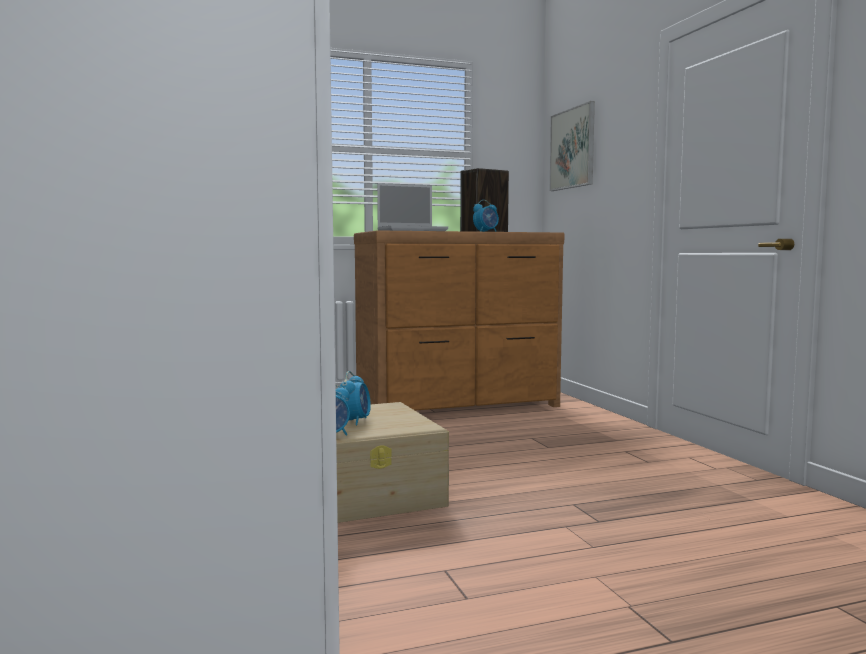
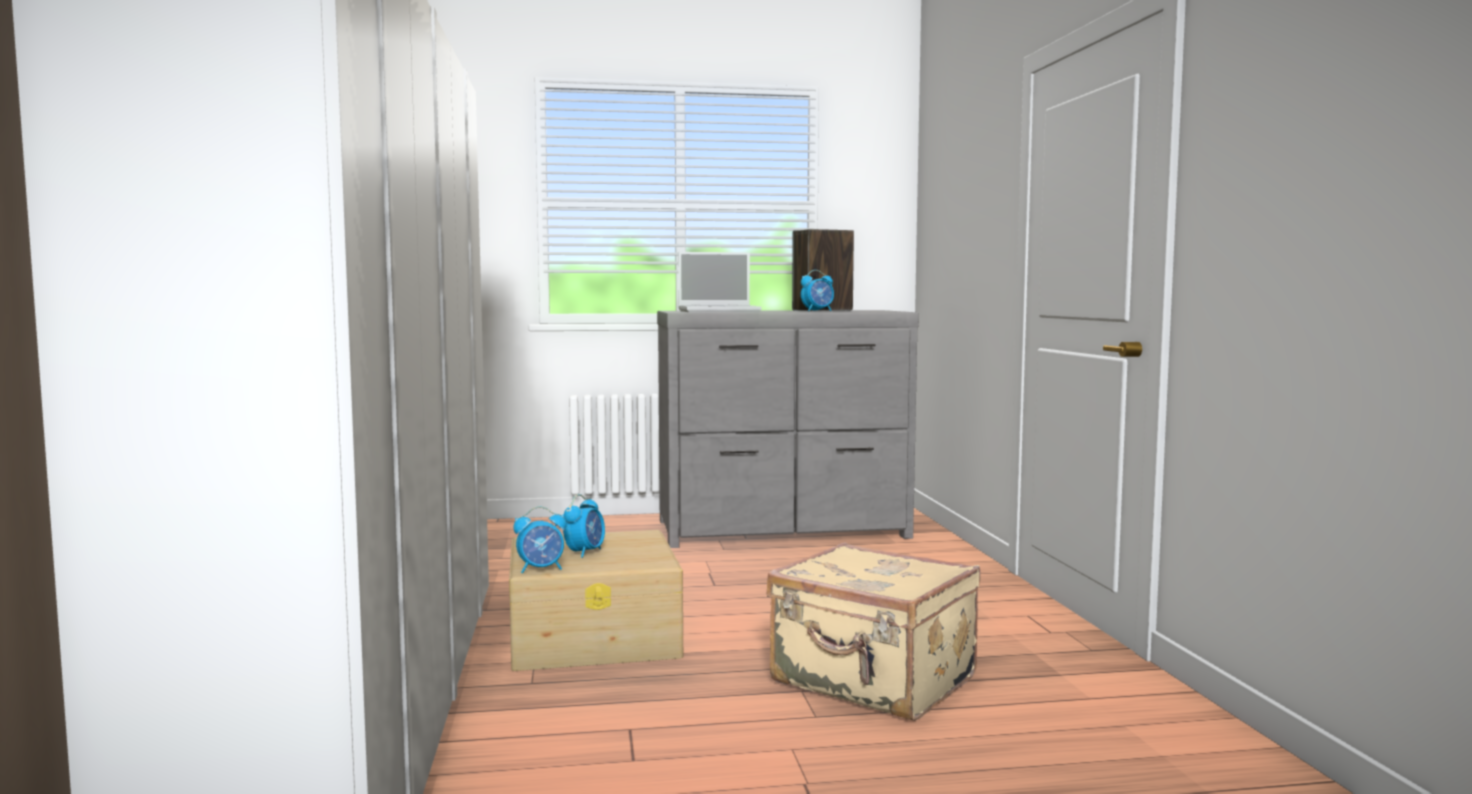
camera: 10 degrees right, 0 degrees up
brown dresser [354,230,564,411] -> grey dresser [657,310,919,548]
picture [550,101,595,191] -> none
none -> beige suitcase [767,543,981,721]

